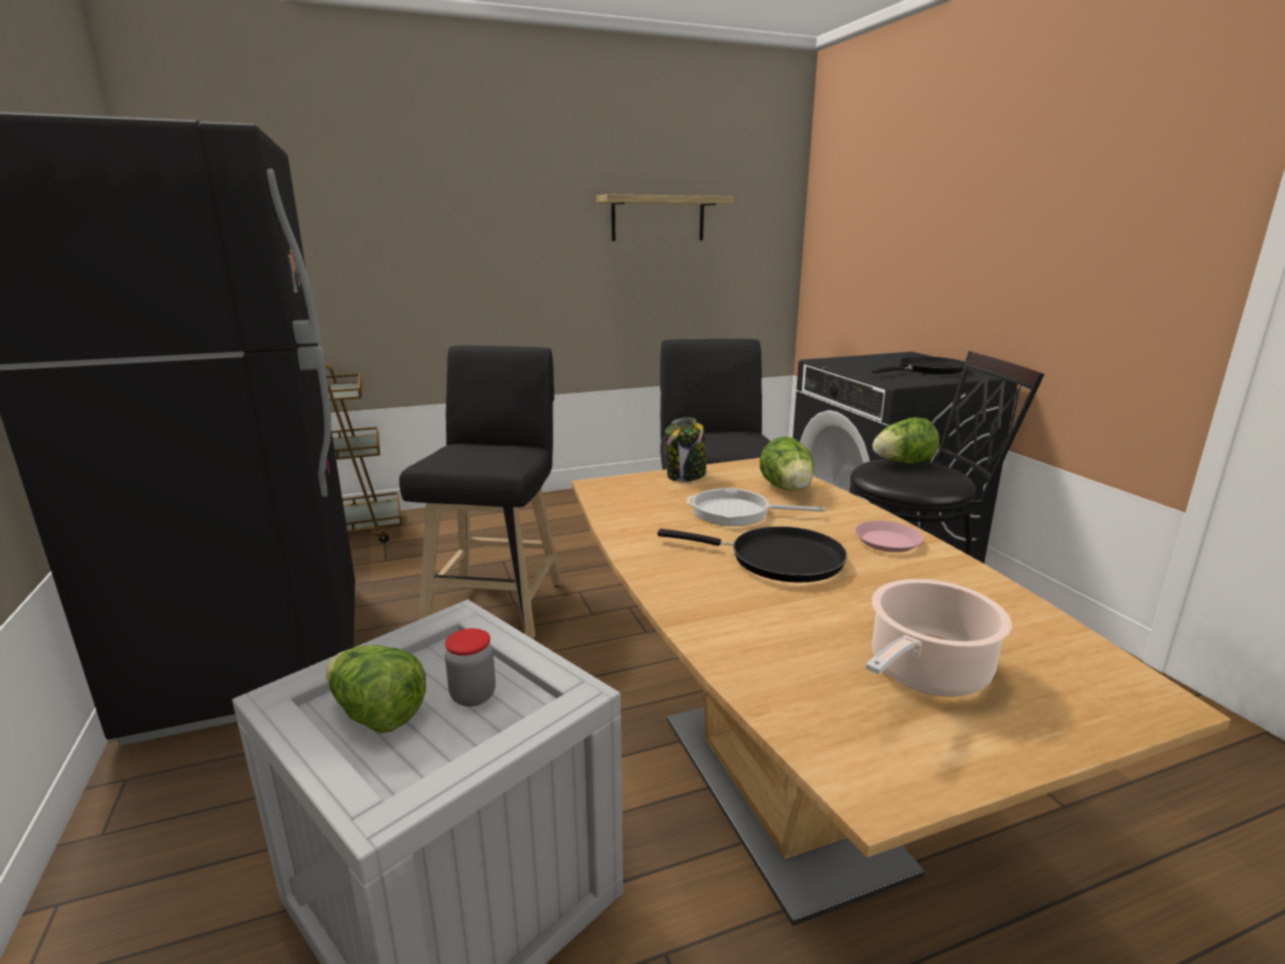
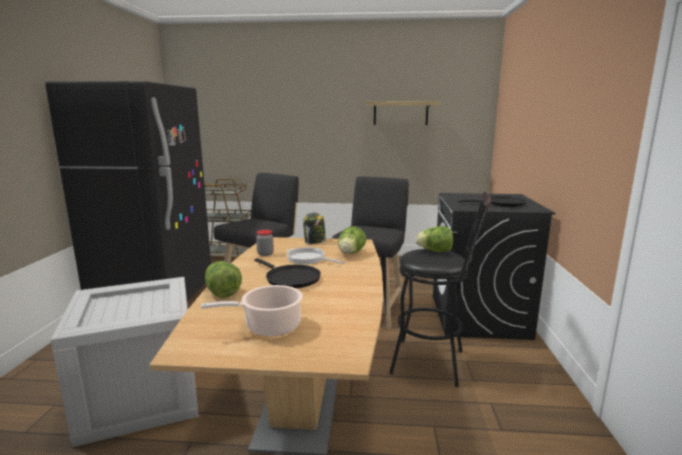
camera: 25 degrees right, 5 degrees down
lettuce [326,645,426,733] -> lettuce moved to [205,261,242,298]
jar [445,628,496,707] -> jar moved to [256,230,274,256]
pink plate [855,521,924,552] -> none

